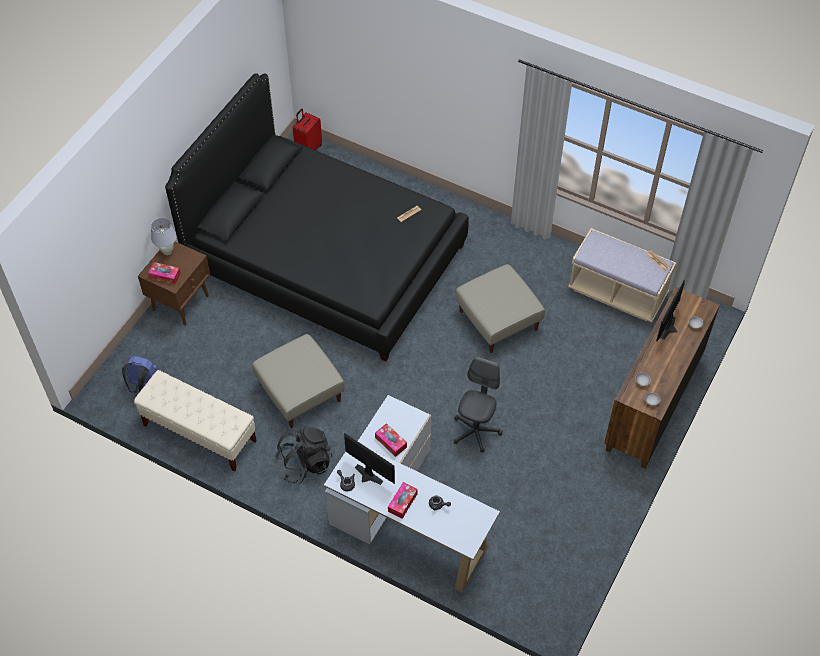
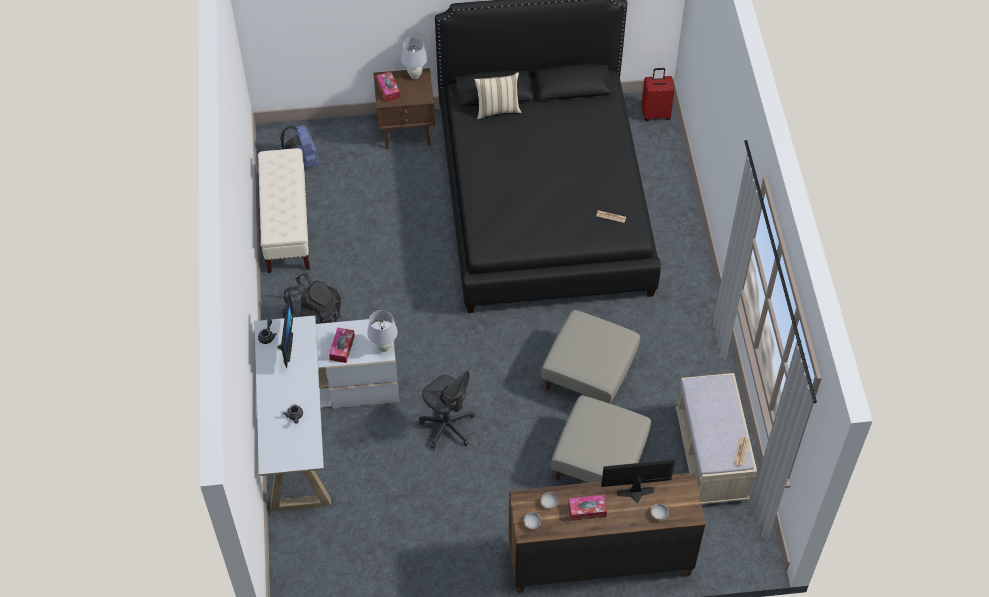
camera: 55 degrees right, 0 degrees up
beige ottoman [252,334,345,428] -> beige ottoman moved to [551,395,651,483]
tissue box [388,482,418,519] -> tissue box moved to [568,495,607,521]
grey office chair [454,357,502,453] -> grey office chair turned 60 degrees clockwise [419,369,475,449]
none -> white table lamp [367,310,398,352]
none -> beige pillow [474,72,522,119]

